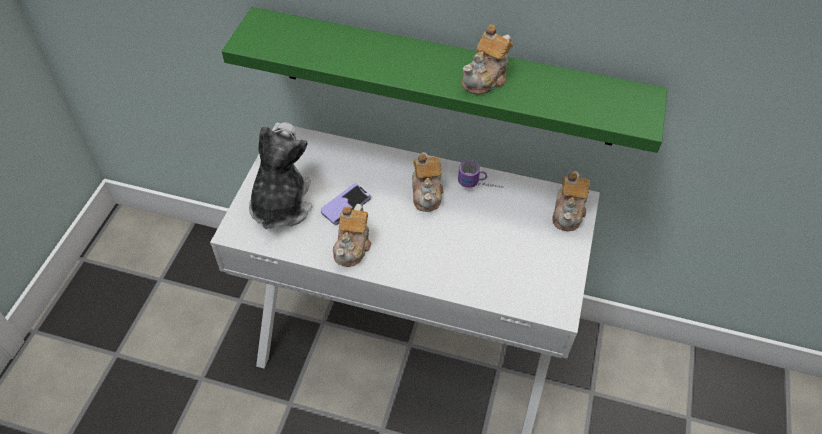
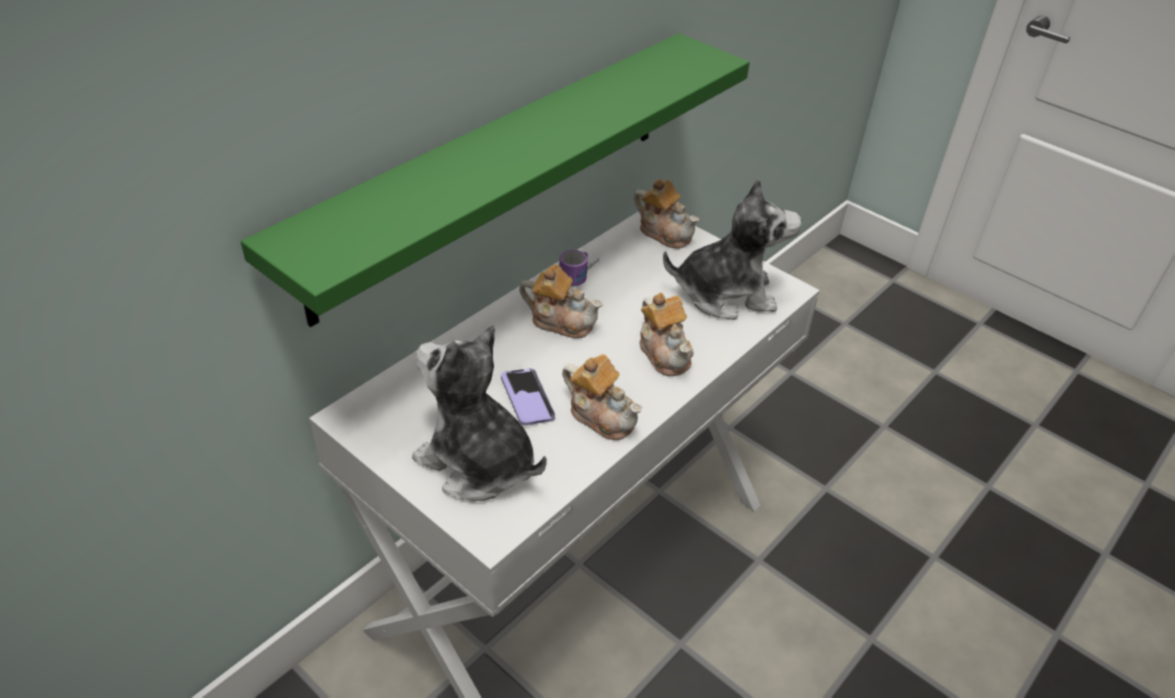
camera: 65 degrees left, 10 degrees down
teapot [461,25,513,95] -> teapot moved to [639,292,694,376]
none -> plush toy [663,178,802,320]

